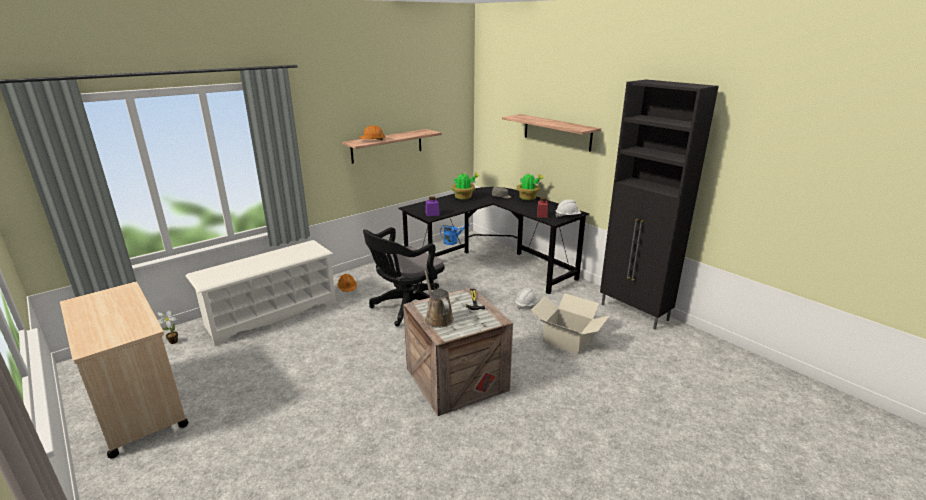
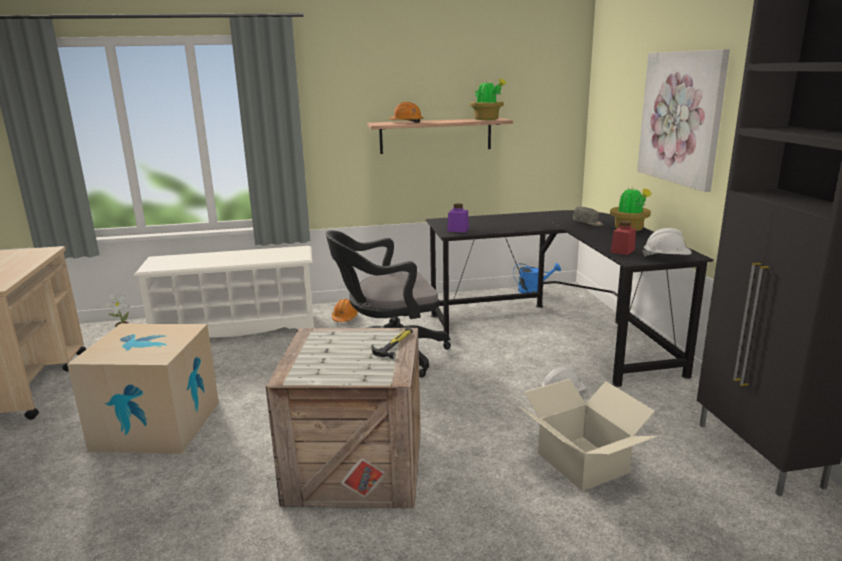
camera: 30 degrees right, 5 degrees down
brown watering can [424,270,454,328] -> none
potted plant [452,172,479,200] -> potted plant moved to [469,78,506,120]
shelf [502,114,601,152] -> picture [637,49,730,192]
none -> cardboard box [67,324,219,454]

